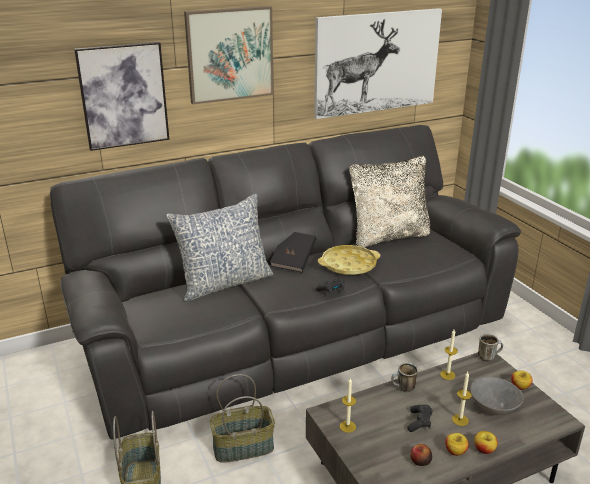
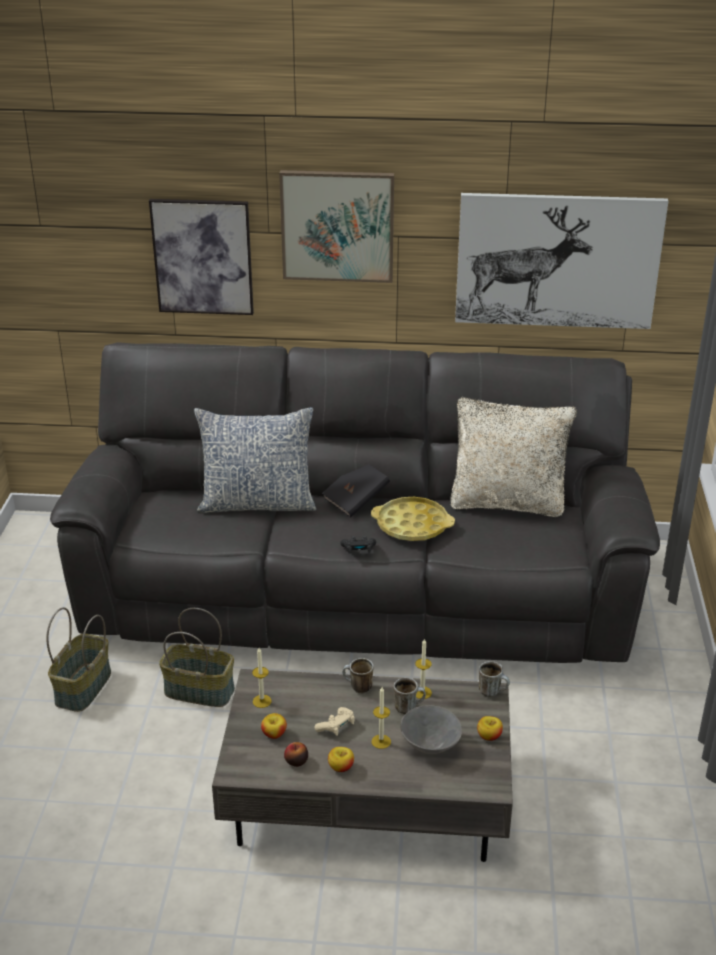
camera: 30 degrees right, 5 degrees up
black game controller [407,405,433,432] -> beige game controller [315,707,355,736]
apple [474,431,498,454] -> apple moved to [261,713,287,739]
none -> mug [394,677,426,714]

